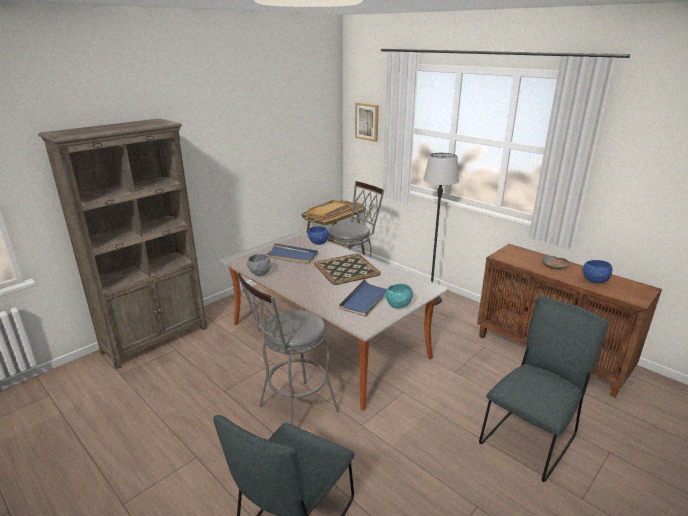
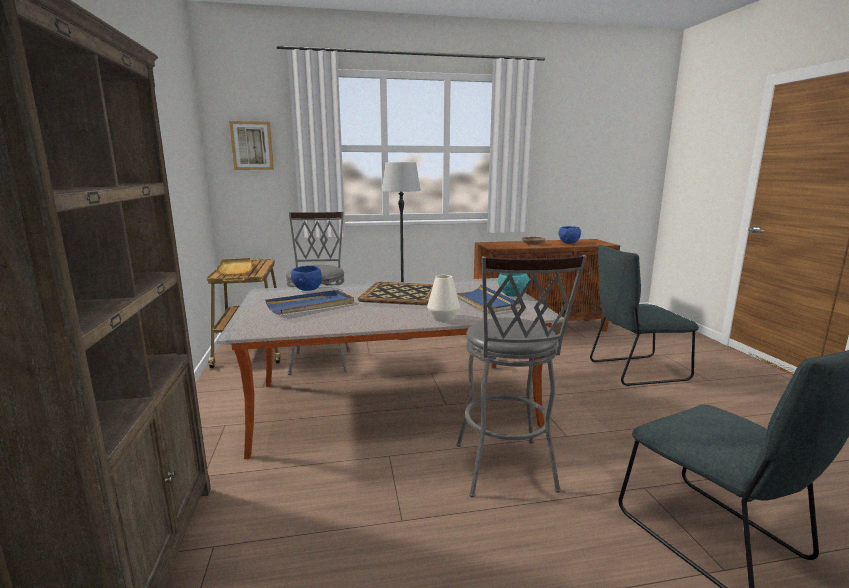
camera: 55 degrees left, 10 degrees down
grey bowl [247,254,271,276] -> none
grey chair [479,296,609,482] -> grey chair turned 90 degrees counterclockwise [590,245,699,386]
none -> white vase [427,275,460,322]

